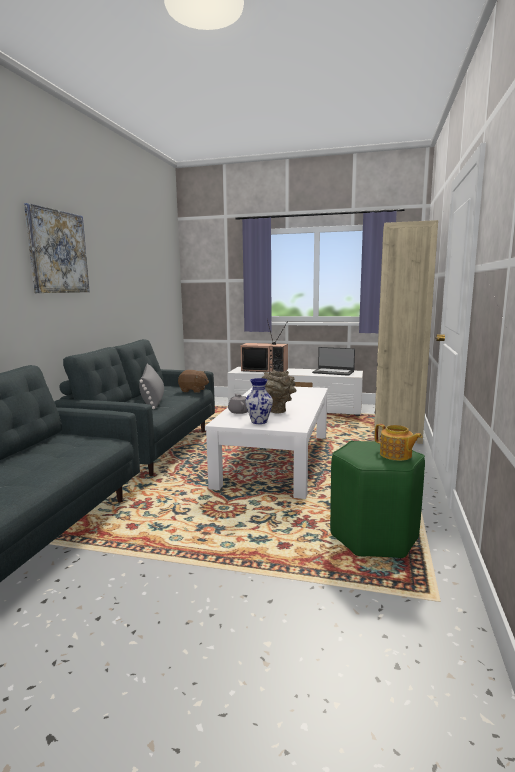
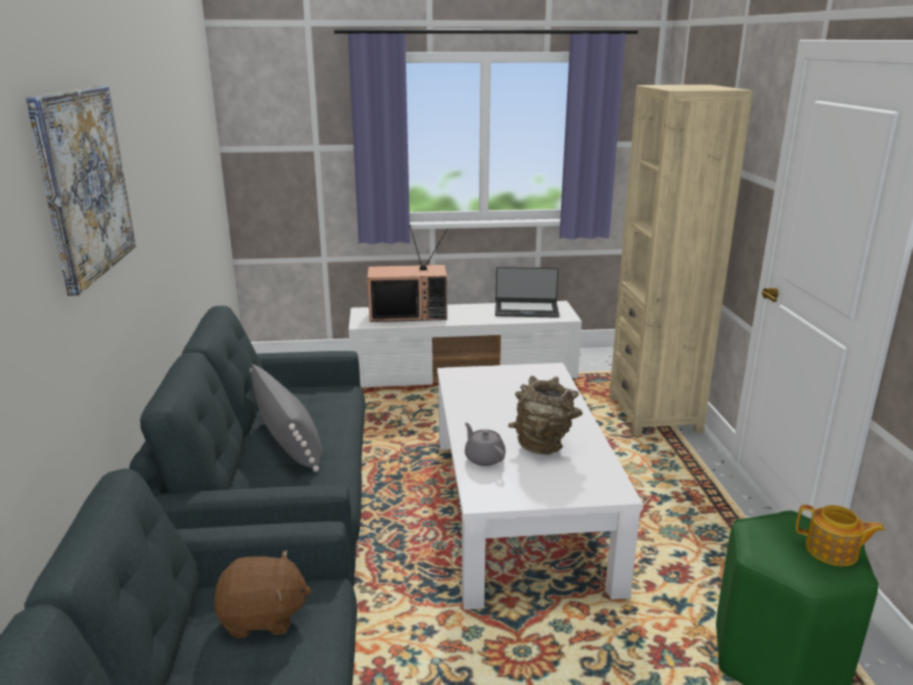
camera: 20 degrees left, 10 degrees up
brown plush toy [178,370,209,393] -> brown plush toy moved to [214,550,312,638]
vase [245,378,273,424] -> none

